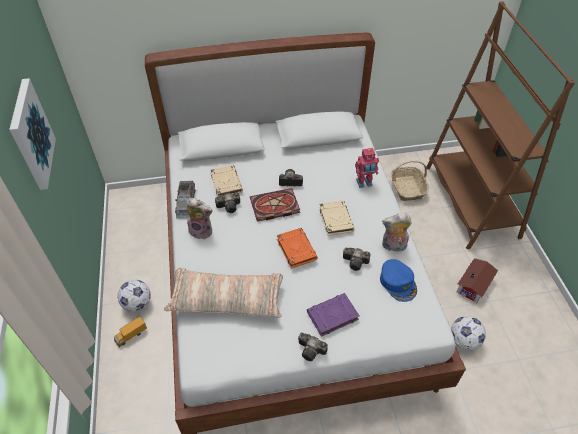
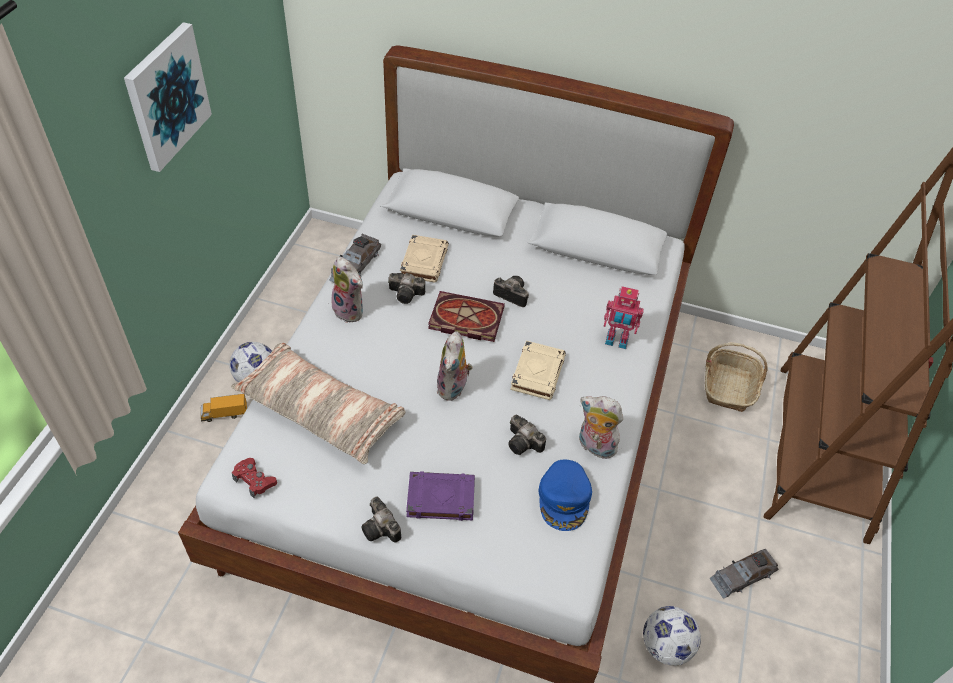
camera: 25 degrees right, 0 degrees up
orange book [277,228,318,269] -> plush toy [437,331,472,401]
toy house [456,258,498,303] -> grey toy car [709,548,778,599]
none -> red game controller [232,458,277,498]

